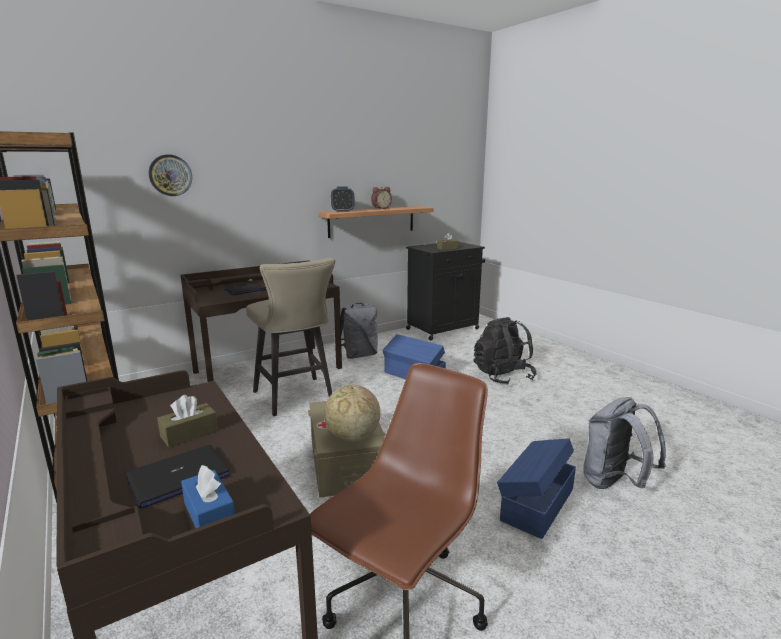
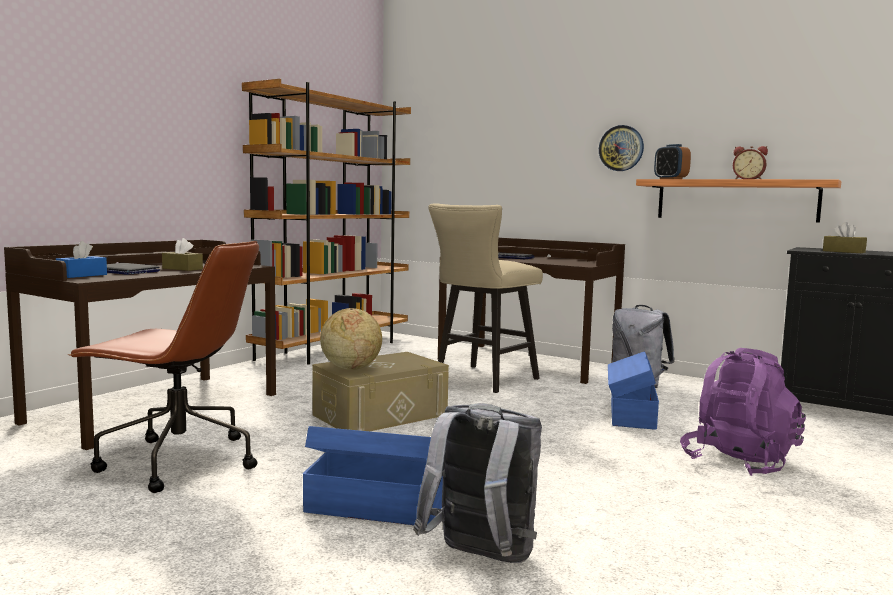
camera: 65 degrees right, 10 degrees down
wall clock [149,154,192,196] -> wall clock moved to [599,125,644,171]
black backpack [474,317,537,384] -> purple backpack [680,348,806,476]

